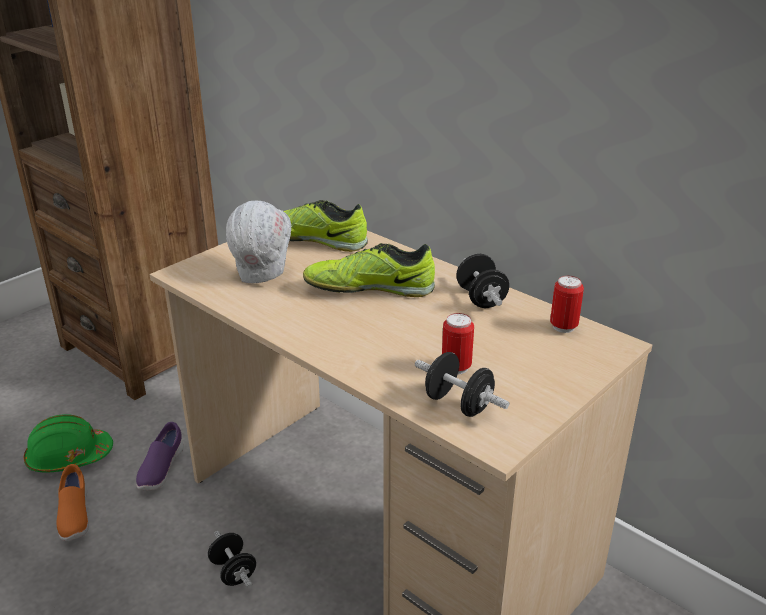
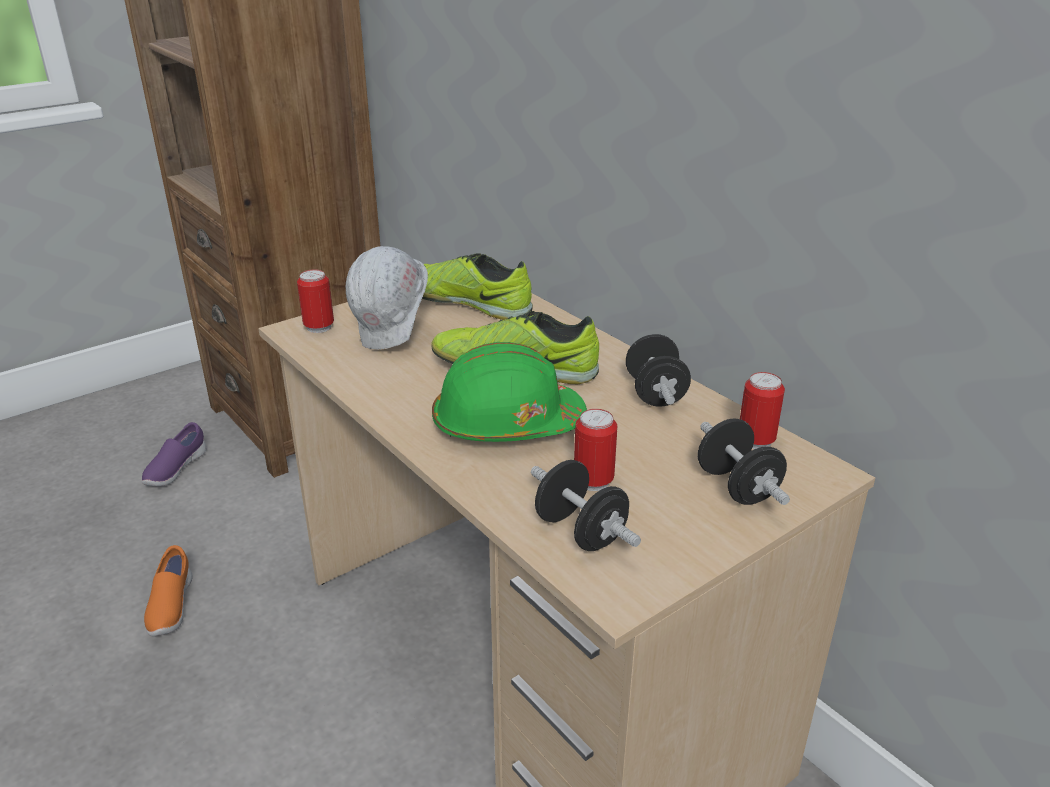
camera: 10 degrees right, 0 degrees up
green hard hat [24,414,113,473] -> green hard hat moved to [432,342,587,442]
purple shoe [136,422,184,490] -> purple shoe moved to [142,422,206,486]
black dumbbell [208,531,256,588] -> black dumbbell moved to [698,418,790,505]
none -> can [297,269,334,333]

